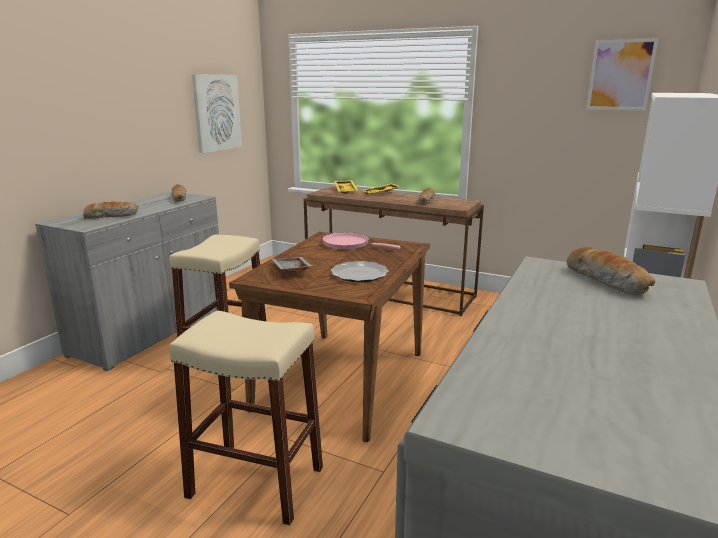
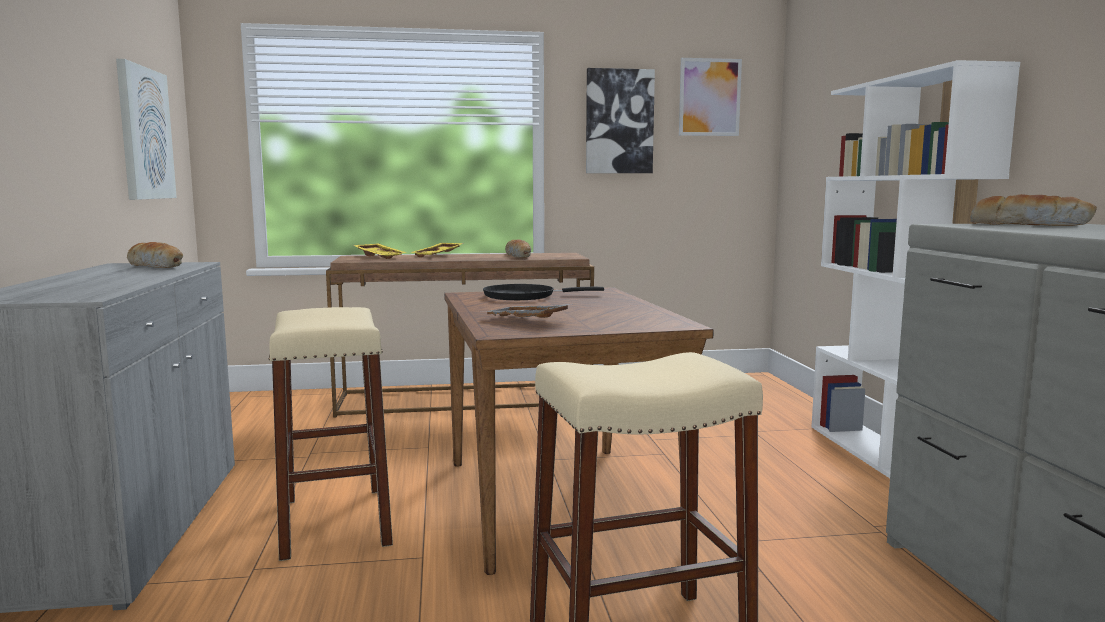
camera: 35 degrees left, 10 degrees down
bread [83,201,139,219] -> none
pink frying pan [322,232,400,249] -> black frying pan [483,284,604,300]
plate [331,261,389,282] -> none
none -> picture [586,68,655,173]

